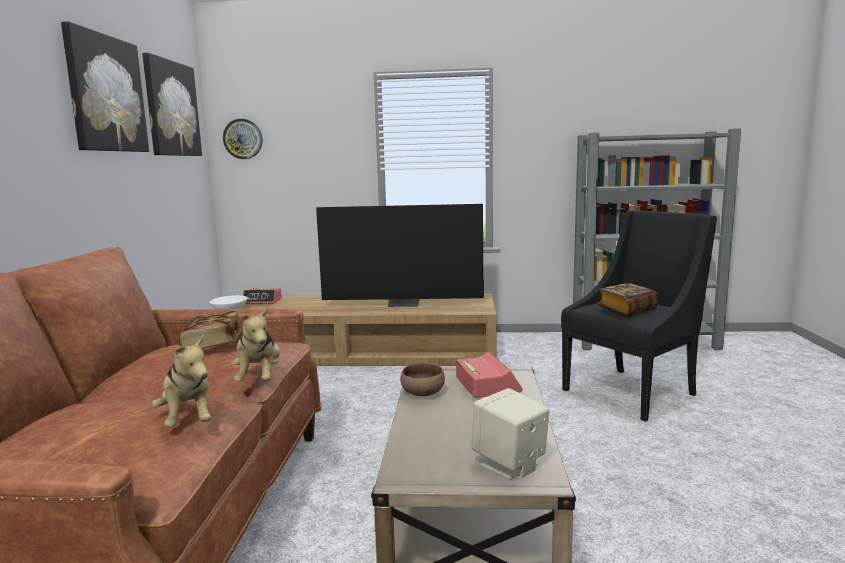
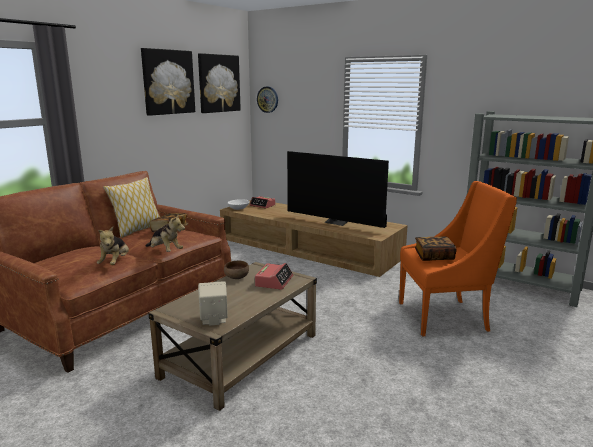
camera: 30 degrees right, 5 degrees up
plush toy [233,307,280,381] -> plush toy turned 75 degrees counterclockwise [146,215,185,252]
black armchair [561,211,717,422] -> orange armchair [399,181,517,337]
none -> pillow [103,177,160,238]

